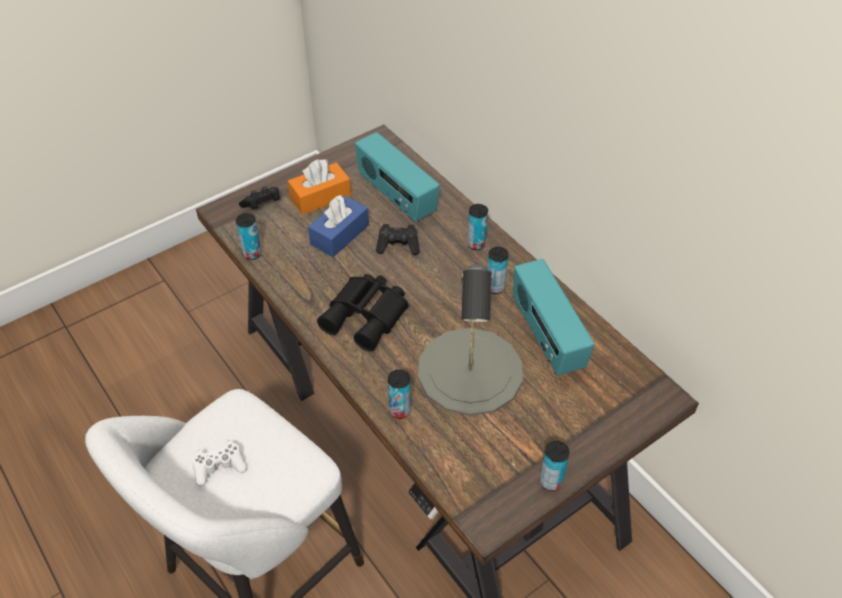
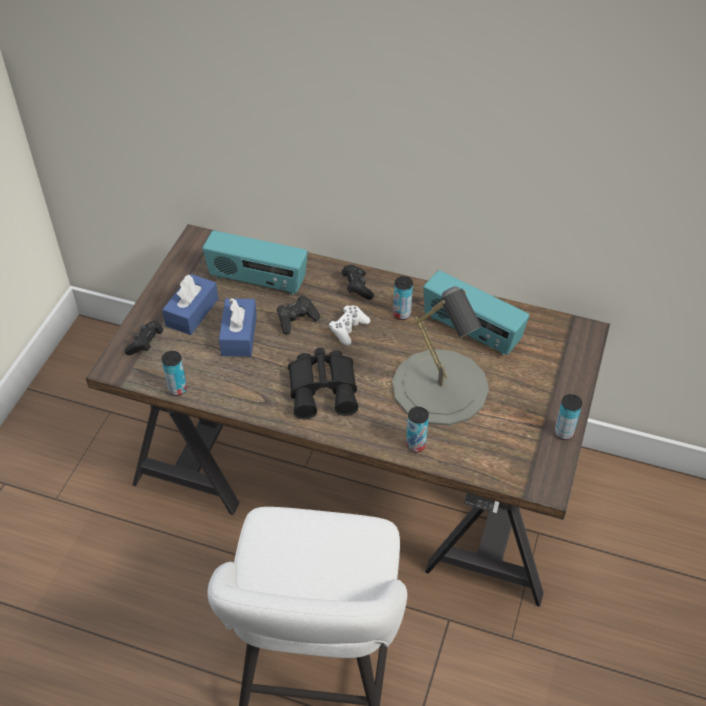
camera: 35 degrees left, 0 degrees up
white game controller [192,440,247,486] -> white game controller moved to [329,305,370,346]
orange tissue box [288,159,351,215] -> blue tissue box [162,274,218,335]
can [467,204,488,250] -> black game controller [342,265,374,300]

